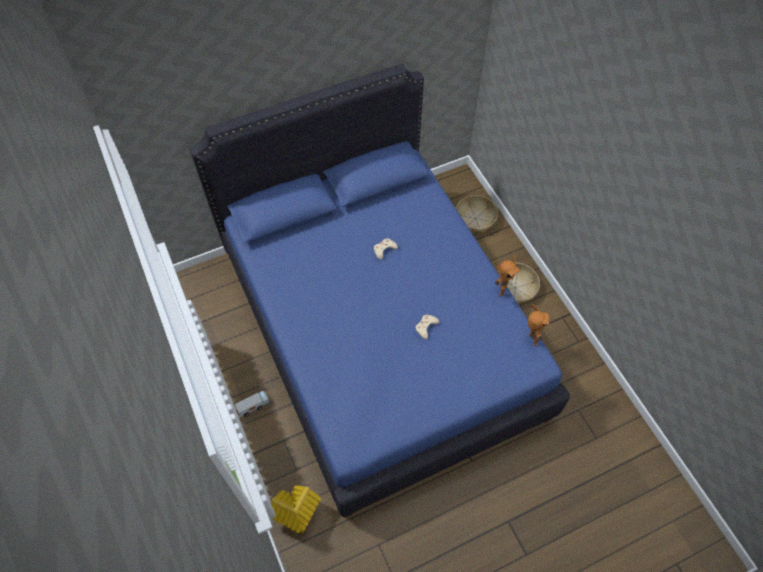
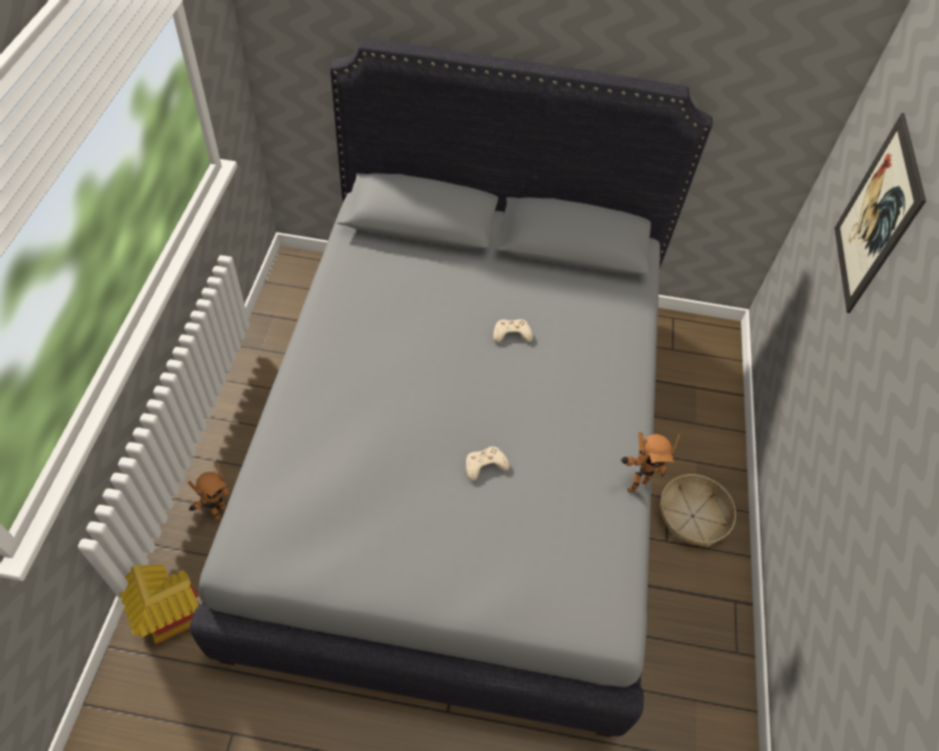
camera: 30 degrees right, 5 degrees down
blue bed [189,64,570,517] -> grey bed [190,38,713,737]
toy truck [235,391,270,417] -> none
basket [456,195,498,234] -> none
toy robot [528,304,549,346] -> toy robot moved to [188,463,232,524]
none -> picture [835,113,926,313]

